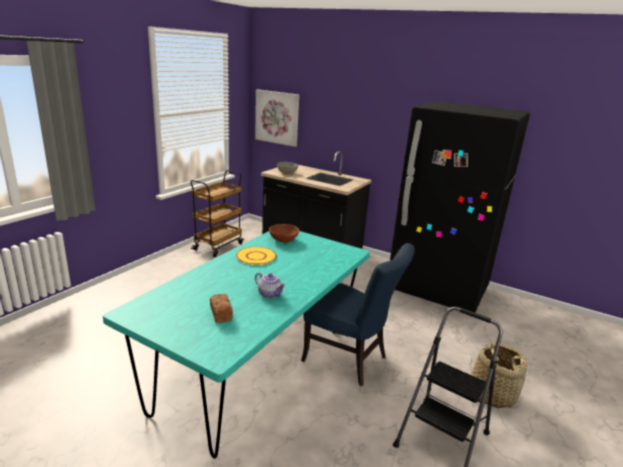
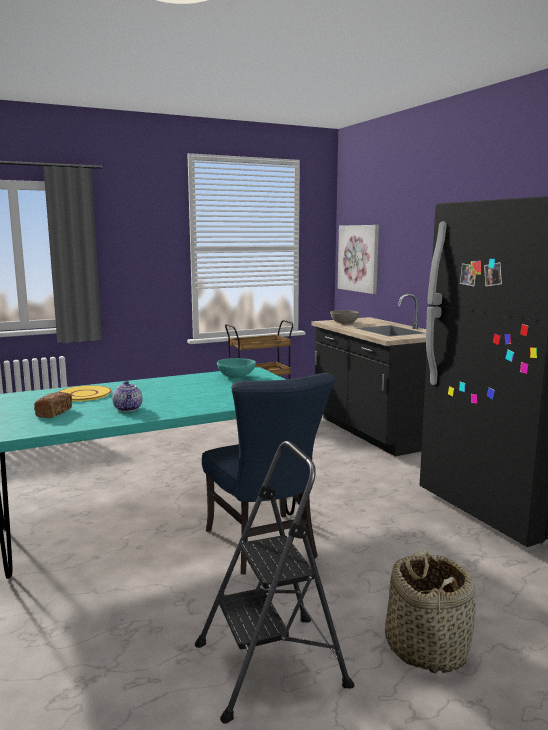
camera: 35 degrees right, 10 degrees down
yellow plate [236,247,277,265] -> yellow plate moved to [58,385,112,401]
brown bowl [269,224,299,243] -> turquoise bowl [217,358,256,378]

